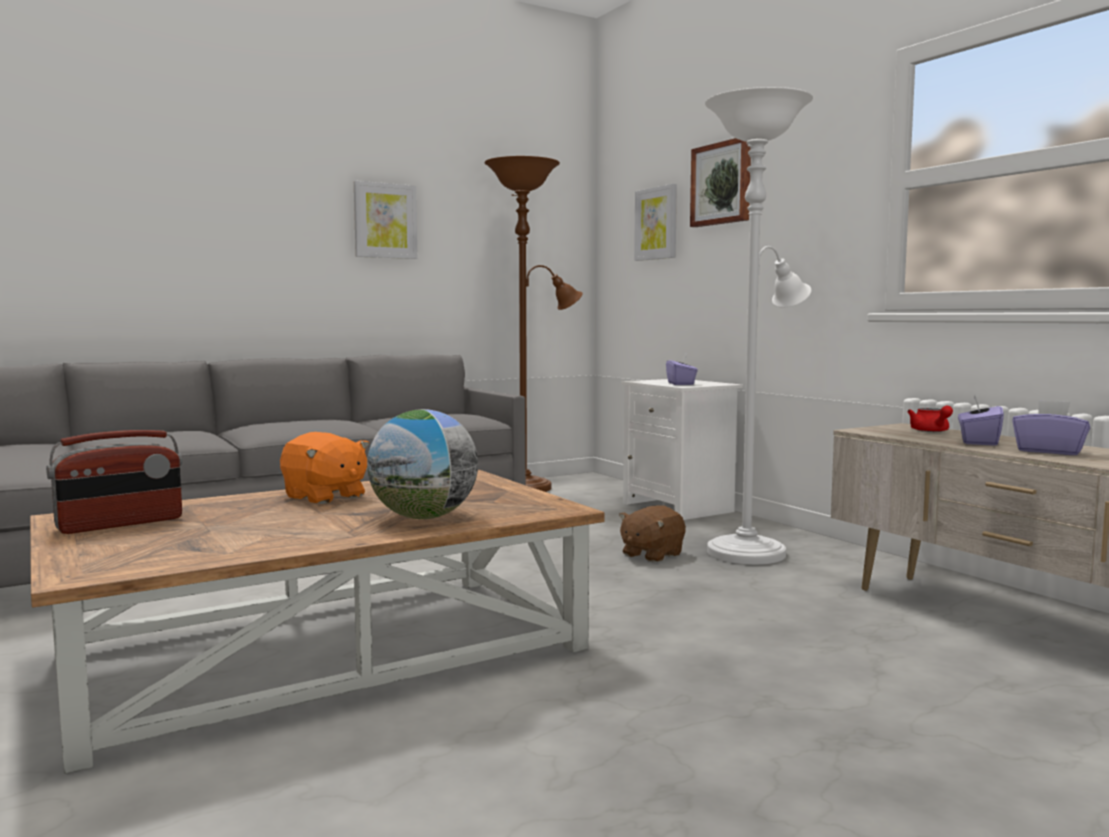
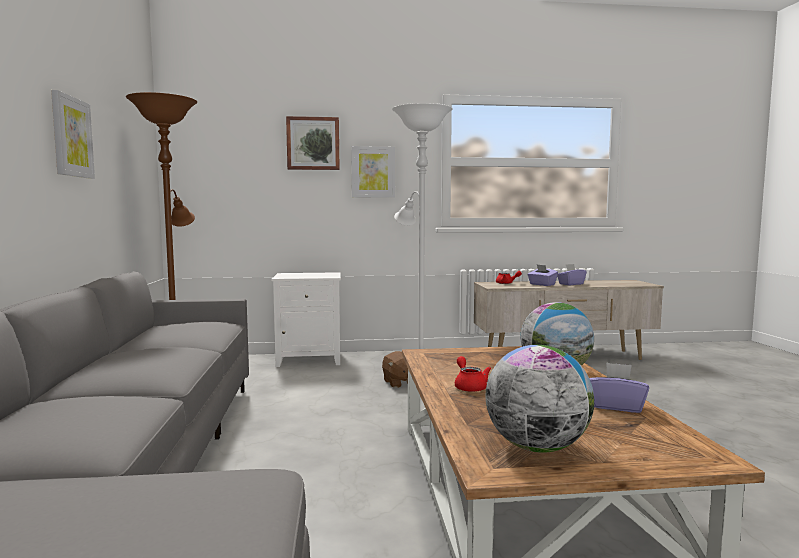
camera: 65 degrees left, 0 degrees up
radio [46,430,182,534] -> globe [486,345,594,453]
orange plush toy [280,432,369,504] -> red teapot [455,356,491,392]
picture [634,184,677,261] -> picture moved to [351,146,395,197]
purple tissue box [666,354,698,385] -> purple tissue box moved to [589,362,649,413]

